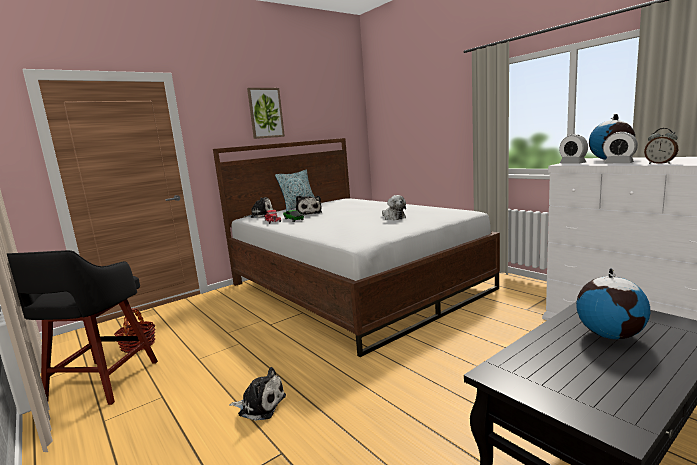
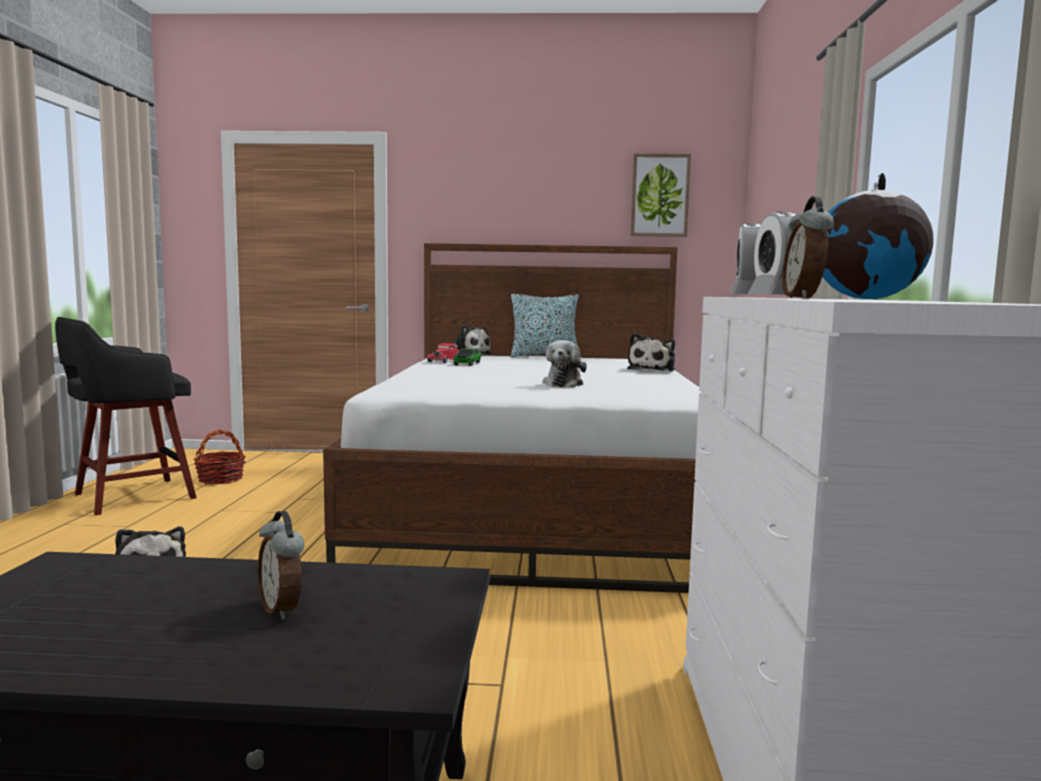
camera: 40 degrees right, 5 degrees down
picture [247,88,285,139] -> picture moved to [631,154,691,237]
plush toy [296,196,322,215] -> plush toy moved to [627,333,675,372]
globe [576,268,650,339] -> alarm clock [258,511,304,620]

